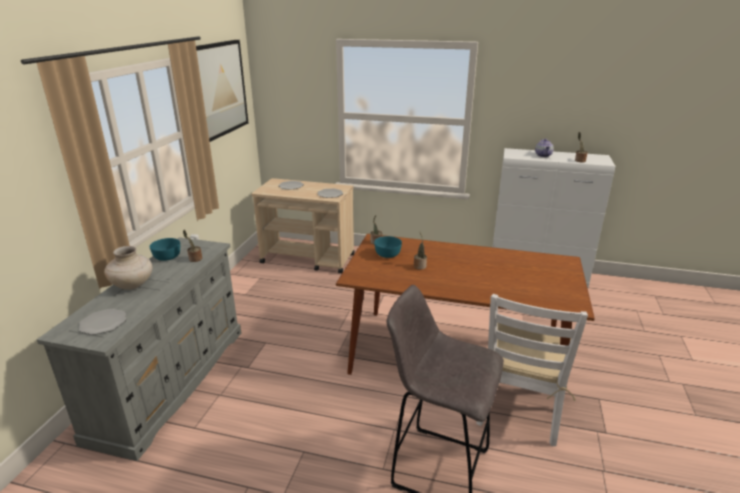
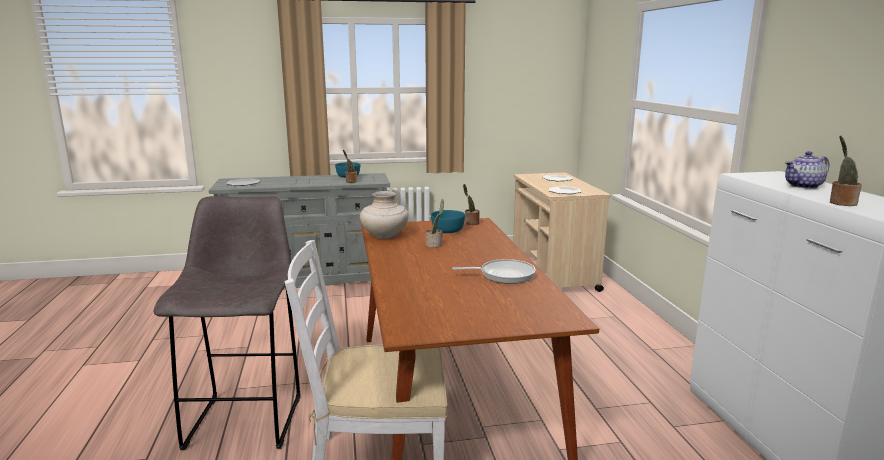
camera: 65 degrees right, 10 degrees down
beige vase [104,246,152,290] -> beige vase moved to [360,191,409,239]
picture [196,40,248,142] -> none
none -> frying pan [452,259,536,284]

